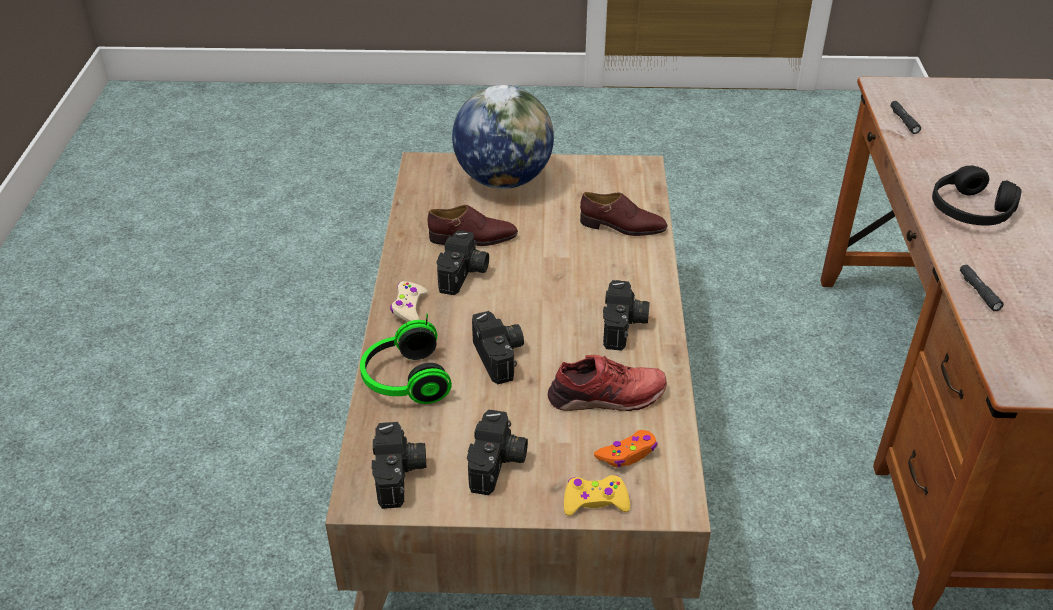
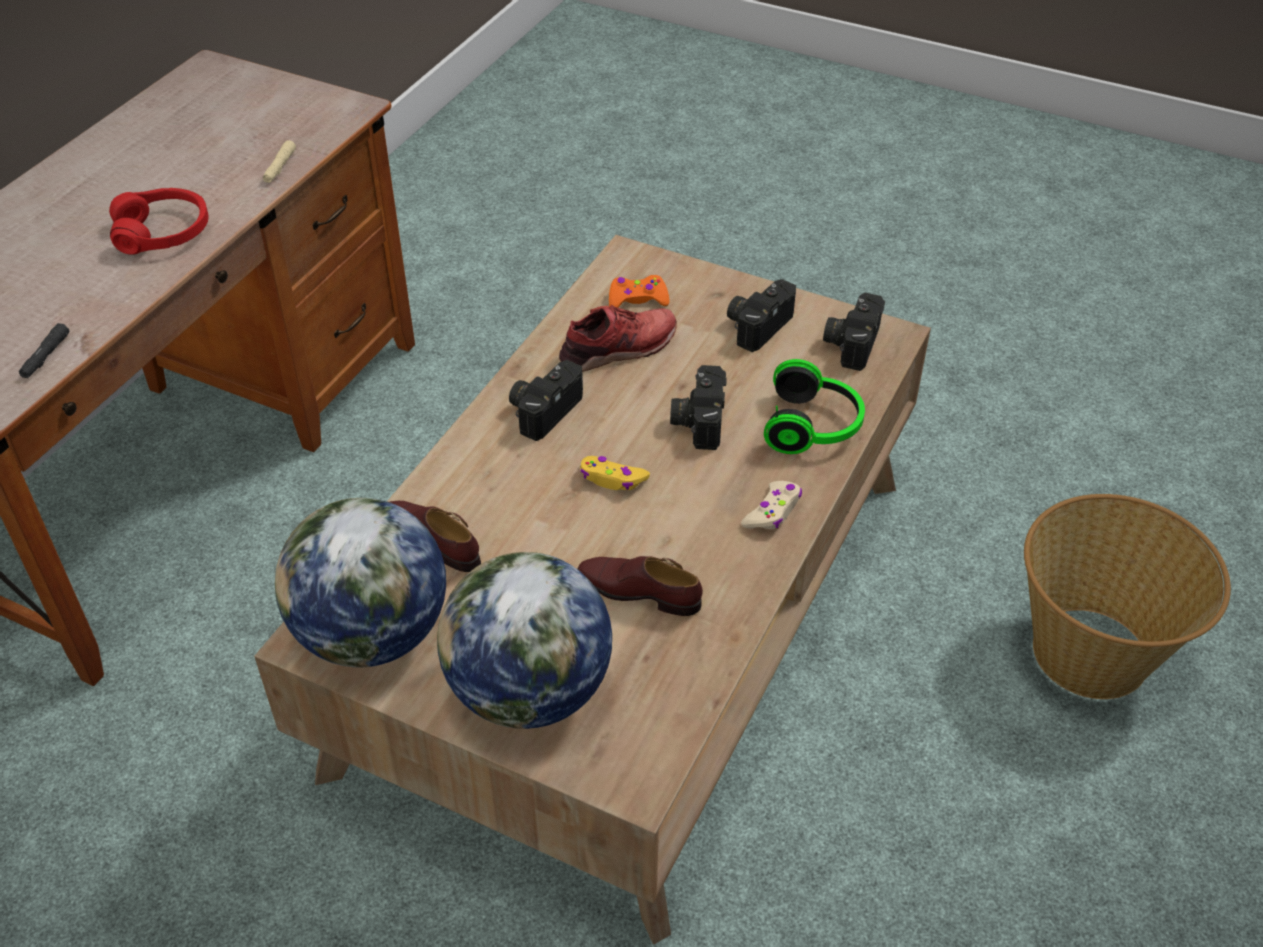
camera: 155 degrees left, 5 degrees up
camera [436,230,489,295] -> none
red shoe [548,355,667,411] -> red shoe turned 135 degrees clockwise [559,305,677,372]
yellow game controller [564,475,630,516] -> yellow game controller moved to [580,456,650,490]
black headphones [932,166,1022,226] -> red headphones [109,188,209,255]
black flashlight [960,265,1004,311] -> beige flashlight [263,140,296,183]
none -> globe [275,498,446,667]
none -> basket [1024,494,1231,699]

